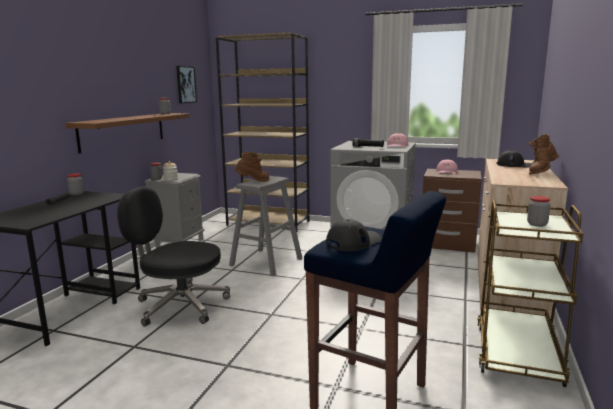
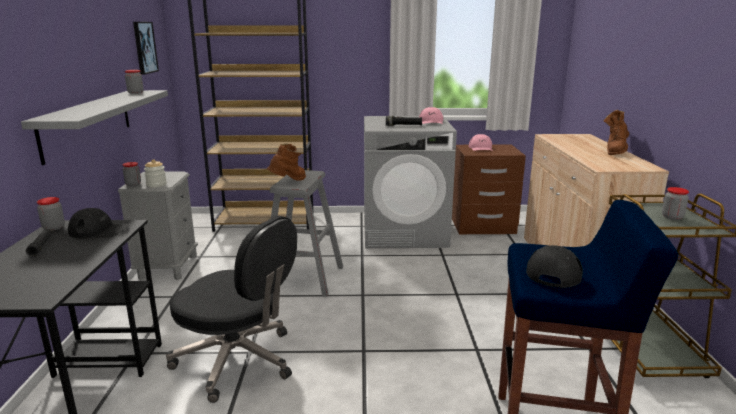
camera: 20 degrees left, 5 degrees up
brown shelf [65,113,190,154] -> grey shelf [21,90,168,165]
black office chair [117,186,230,327] -> black office chair turned 150 degrees counterclockwise [166,216,297,403]
black cap [497,150,532,168] -> black cap moved to [68,208,130,239]

